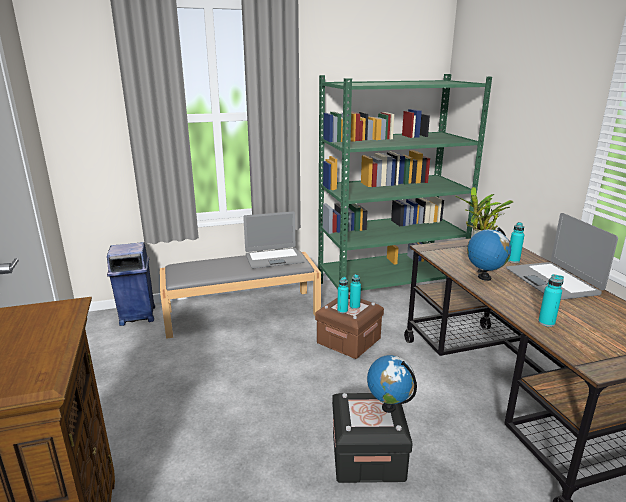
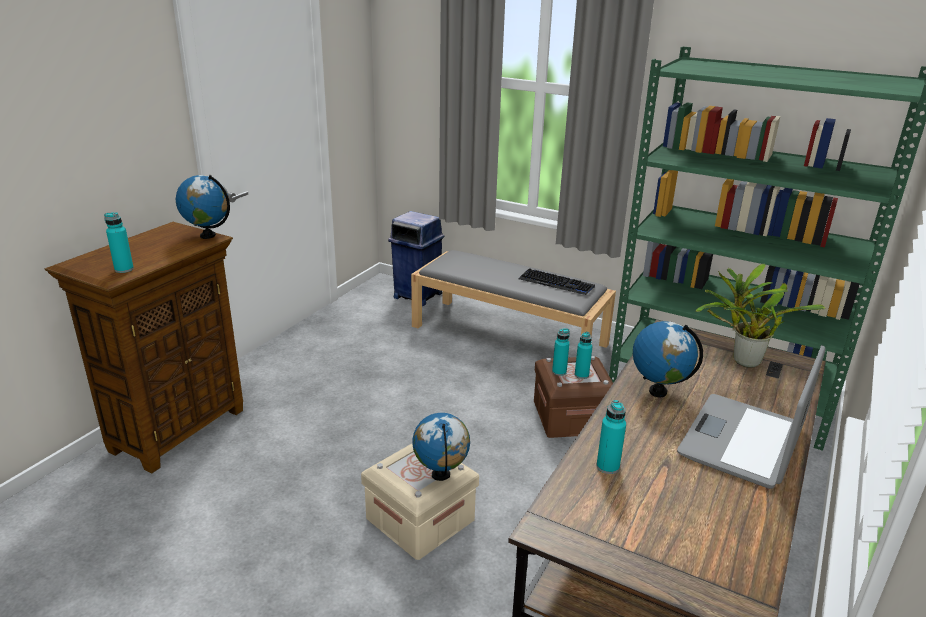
camera: 45 degrees right, 5 degrees up
laptop [243,211,305,268] -> keyboard [519,268,595,295]
black storage box [332,393,413,483] -> beige storage box [361,444,479,560]
turquoise bottle [508,222,524,263] -> turquoise bottle moved to [104,212,134,273]
none -> globe [176,175,230,239]

